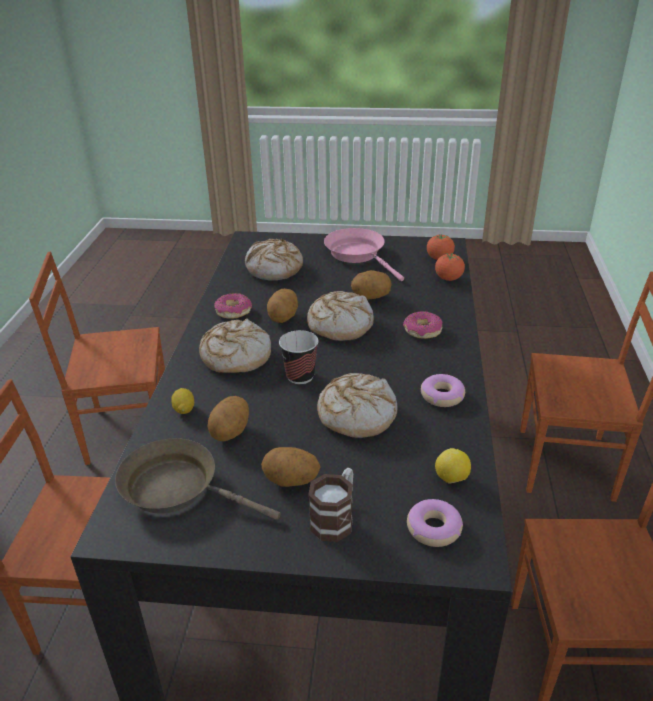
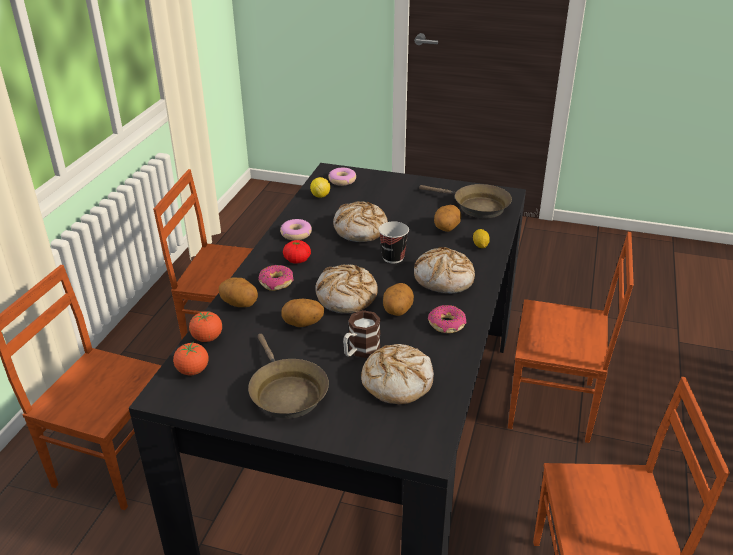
camera: 170 degrees left, 0 degrees up
potato [261,447,321,487] -> potato moved to [219,277,258,307]
mug [308,468,353,542] -> mug moved to [343,310,381,358]
pink frying pan [324,228,404,281] -> brown frying pan [248,334,329,419]
none -> tomato [283,240,311,264]

